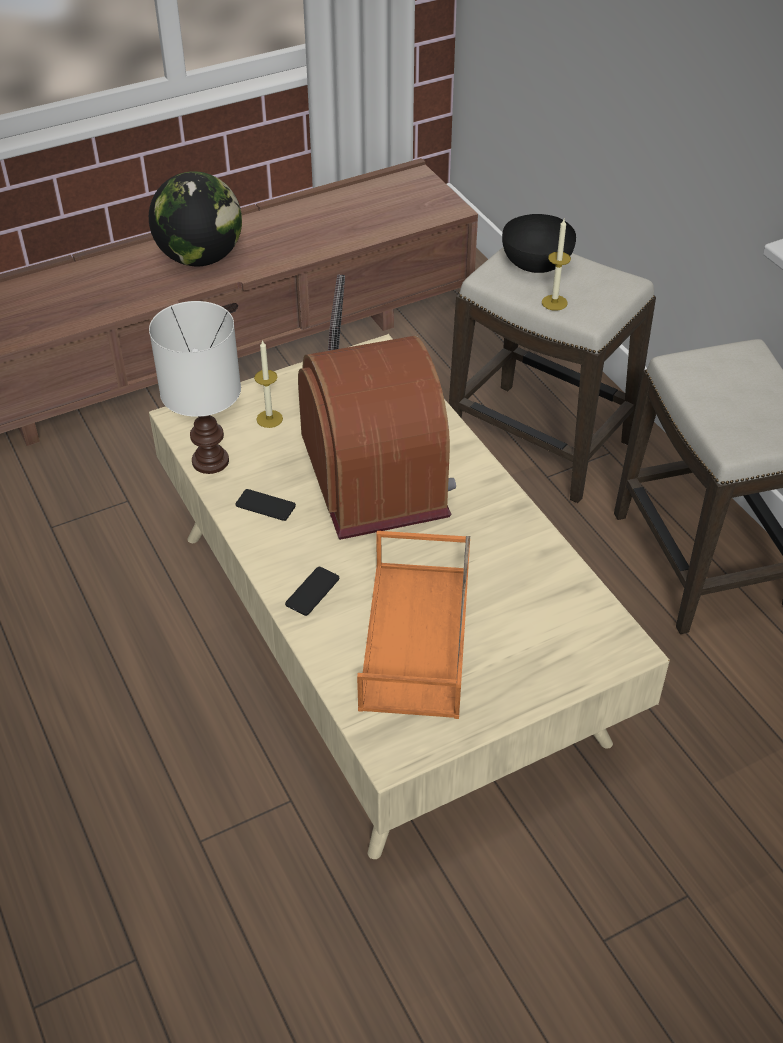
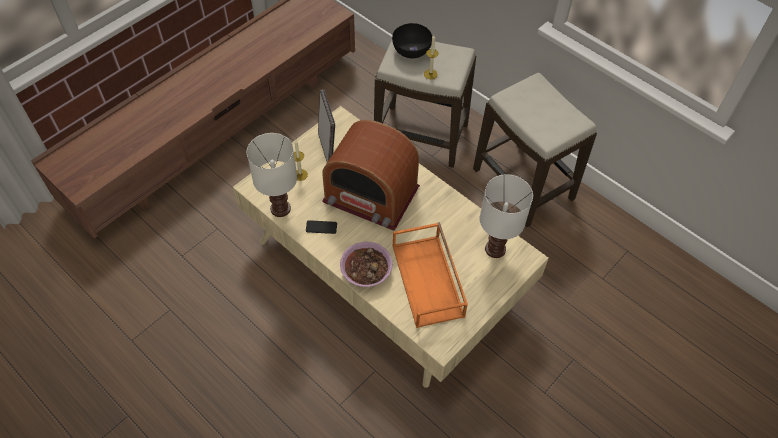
camera: 20 degrees left, 10 degrees up
globe [149,171,242,266] -> none
phone [285,567,339,616] -> bowl [340,242,392,287]
radio [298,336,456,540] -> radio turned 150 degrees clockwise [322,120,420,231]
none -> white table lamp [480,174,533,258]

